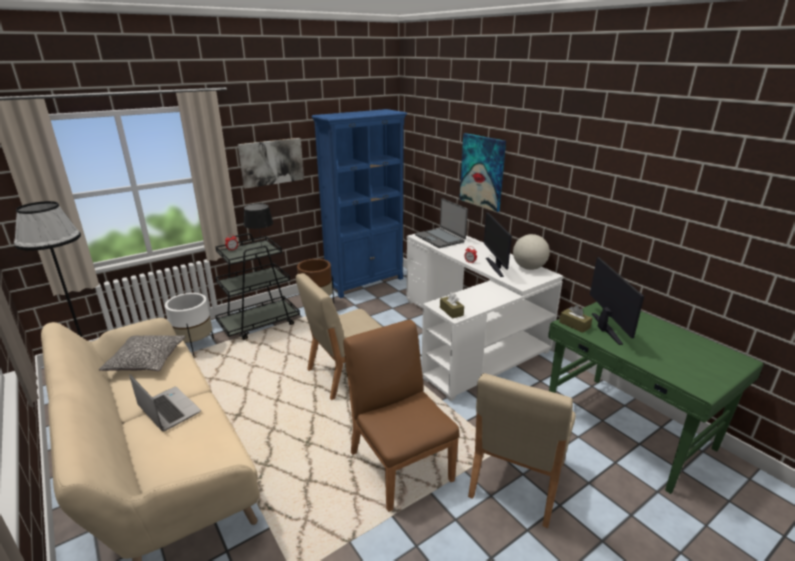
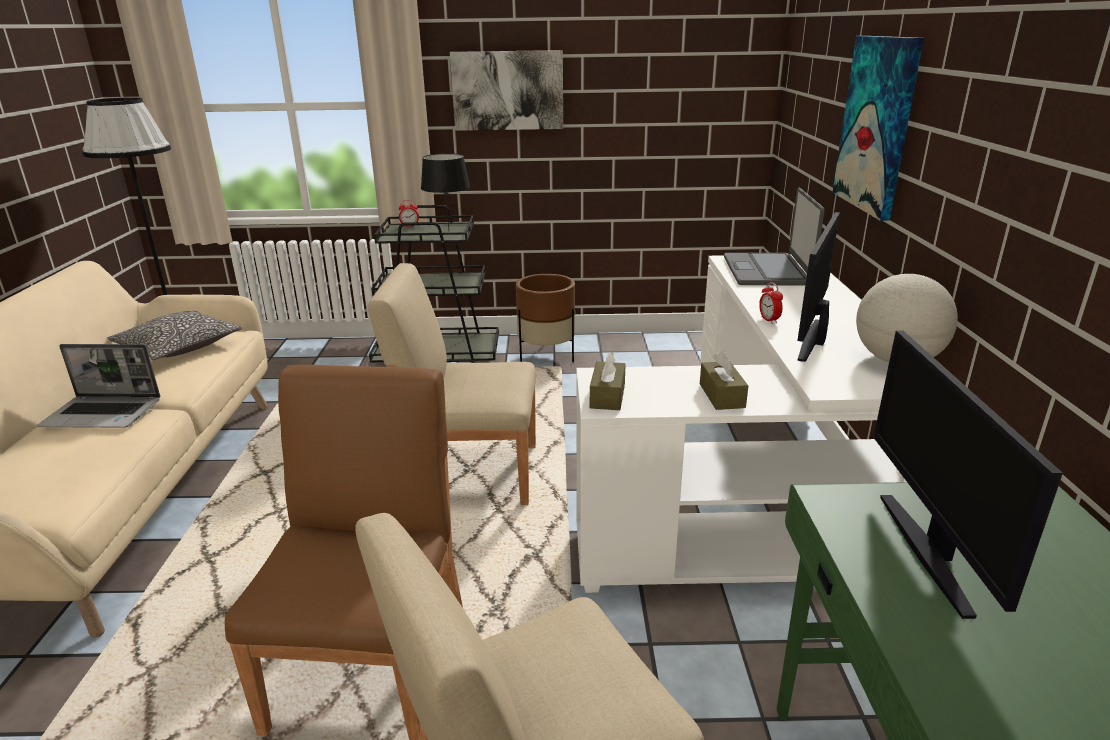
camera: 35 degrees right, 0 degrees up
laptop [129,374,201,432] -> laptop turned 105 degrees clockwise [37,344,160,428]
white planter [165,293,214,356] -> none
blue bookcase [312,109,407,298] -> none
brown tissue box [559,305,592,333] -> brown tissue box moved to [700,351,748,410]
monitor [590,257,644,345] -> monitor turned 150 degrees clockwise [873,330,1063,619]

